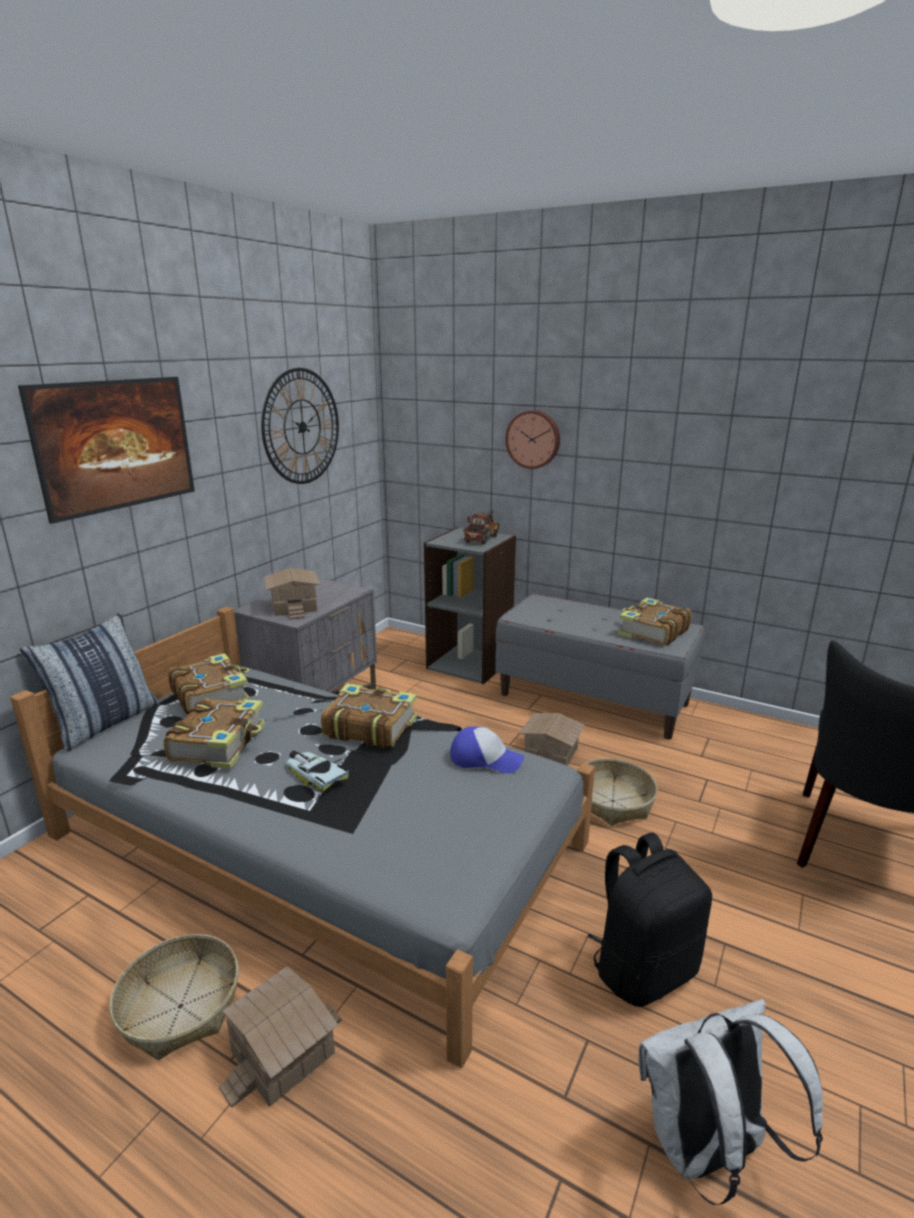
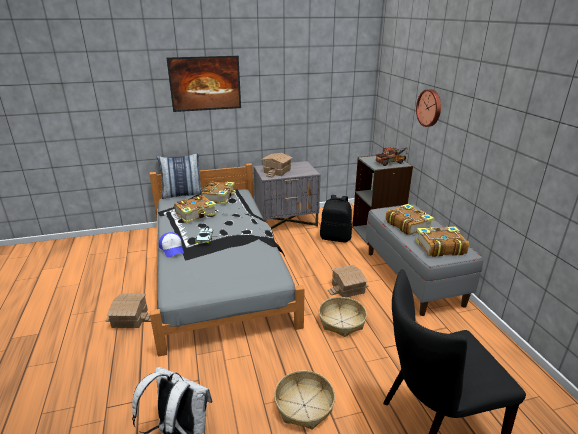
camera: 45 degrees right, 5 degrees up
basket [110,934,239,1060] -> basket moved to [274,370,335,430]
wall clock [261,368,339,484] -> none
book [321,683,417,748] -> book moved to [385,204,435,235]
cap [450,726,524,773] -> cap moved to [159,232,184,257]
black backpack [588,833,712,1007] -> black backpack moved to [320,195,352,243]

